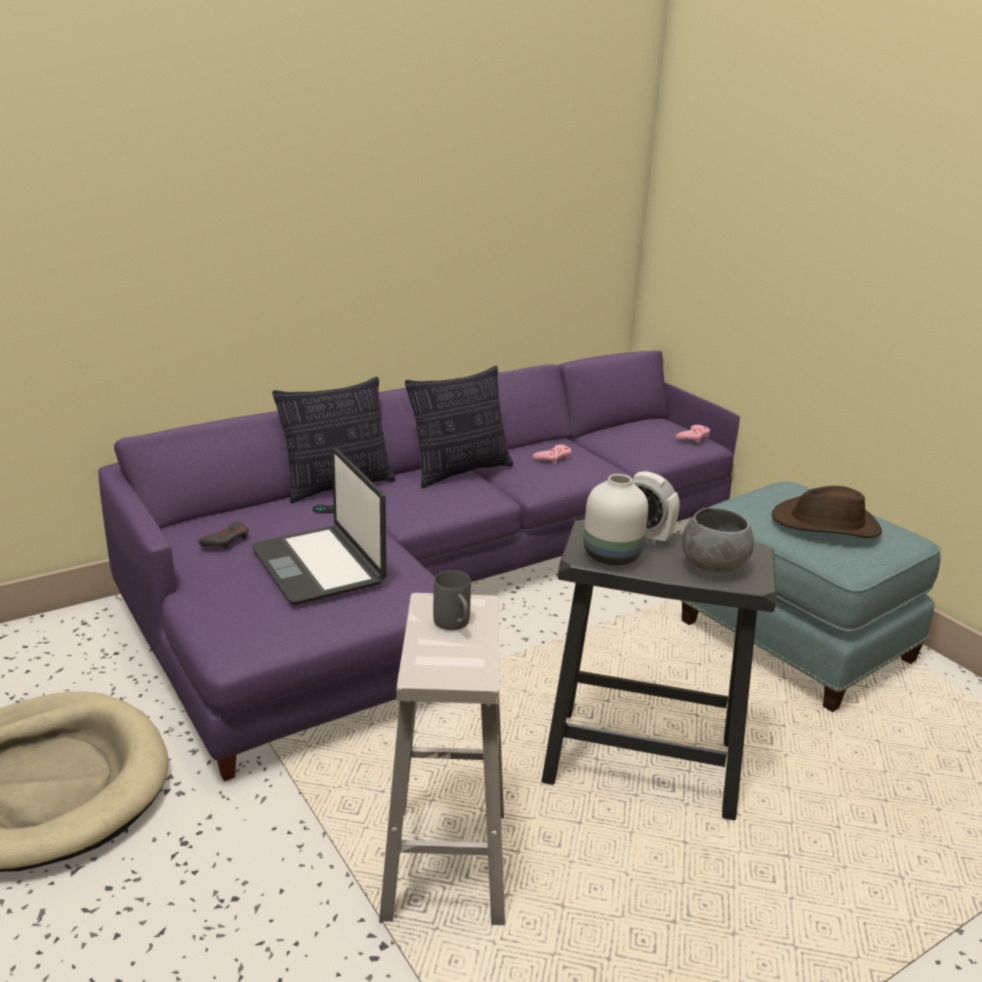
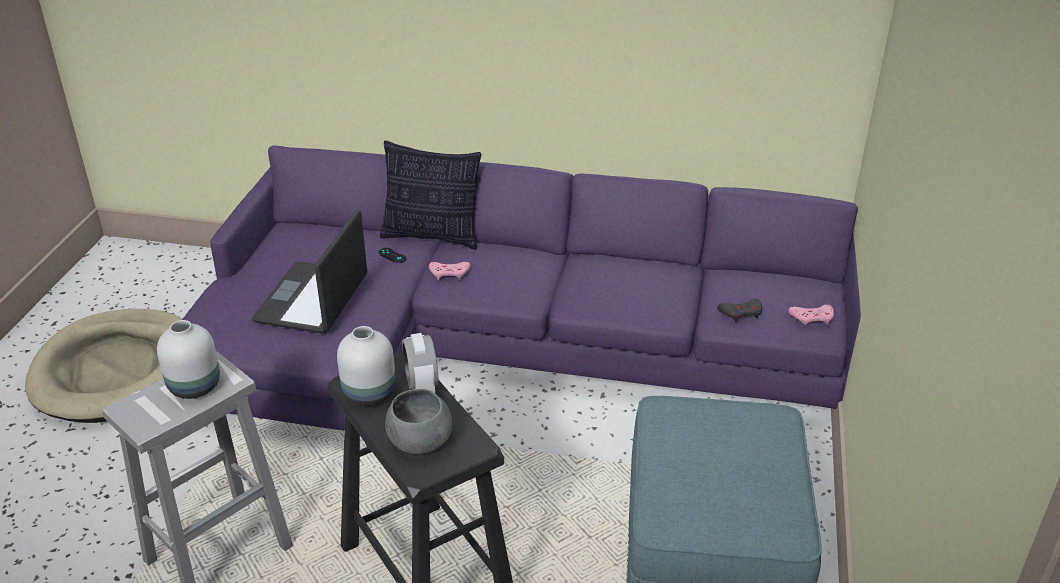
camera: 45 degrees right, 10 degrees up
grey game controller [198,522,248,549] -> grey game controller moved to [717,298,762,322]
pillow [405,366,513,488] -> none
grey mug [433,570,471,630] -> white vase [157,320,220,399]
pink game controller [532,444,572,464] -> pink game controller moved to [429,262,471,280]
brown hat [771,486,882,538] -> none

